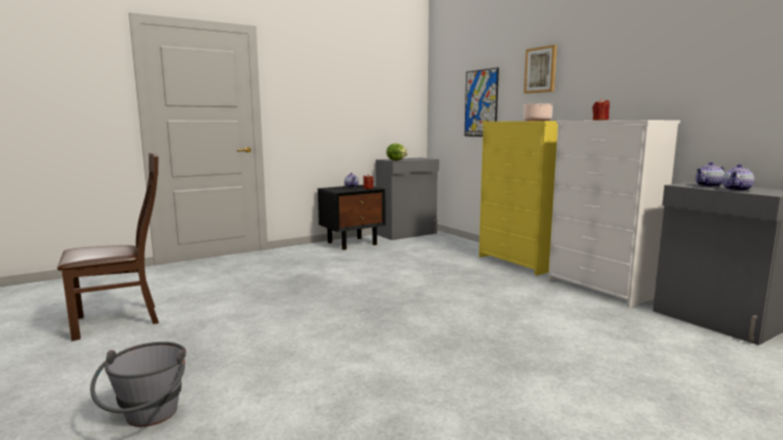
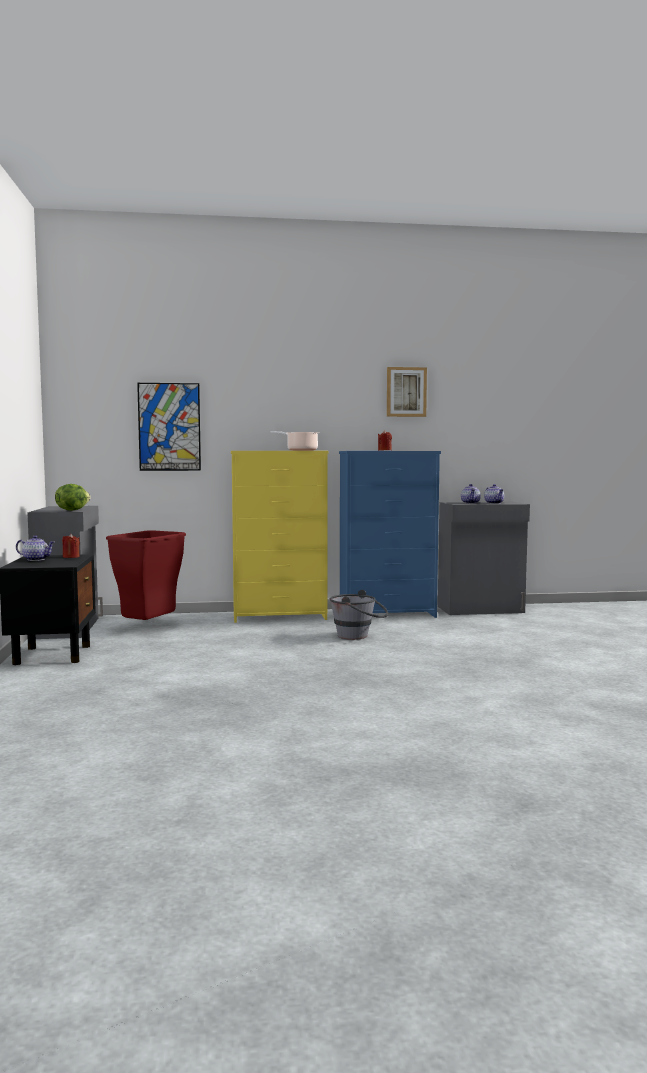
camera: 65 degrees left, 5 degrees down
brown chair [57,153,159,341] -> none
grey bucket [90,342,186,427] -> grey bucket moved to [330,590,388,640]
picture [524,45,557,94] -> picture moved to [387,367,427,417]
white dresser [548,120,680,308] -> blue dresser [339,451,441,618]
none -> red trash can [106,530,186,620]

